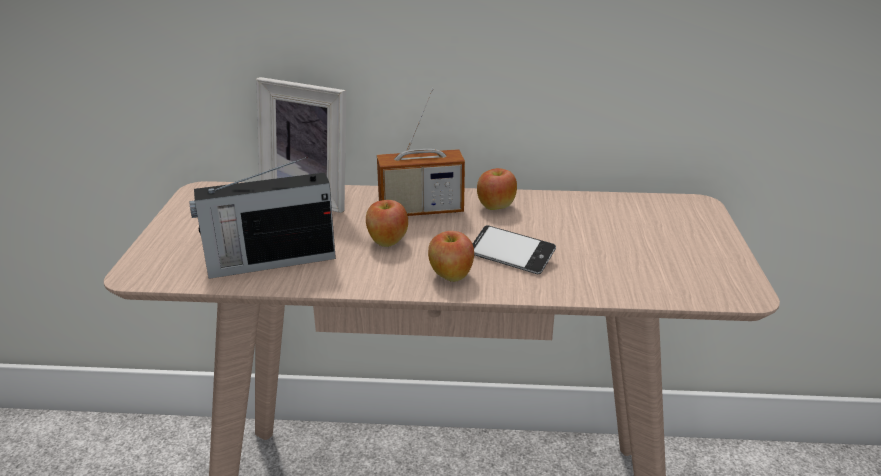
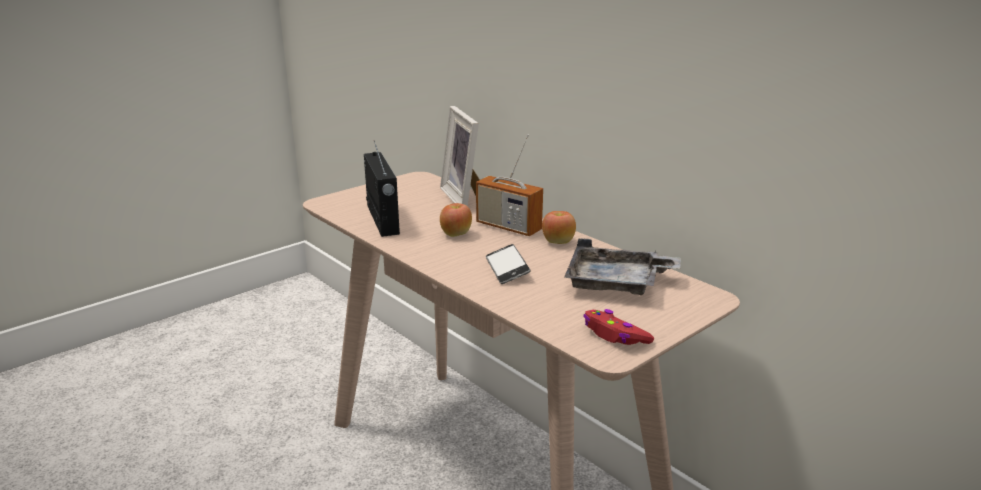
camera: 45 degrees right, 5 degrees down
radio [189,157,336,279] -> radio turned 135 degrees counterclockwise [364,141,400,237]
apple [428,231,474,282] -> none
none -> grey tray [564,238,681,295]
none -> red game controller [583,309,654,345]

